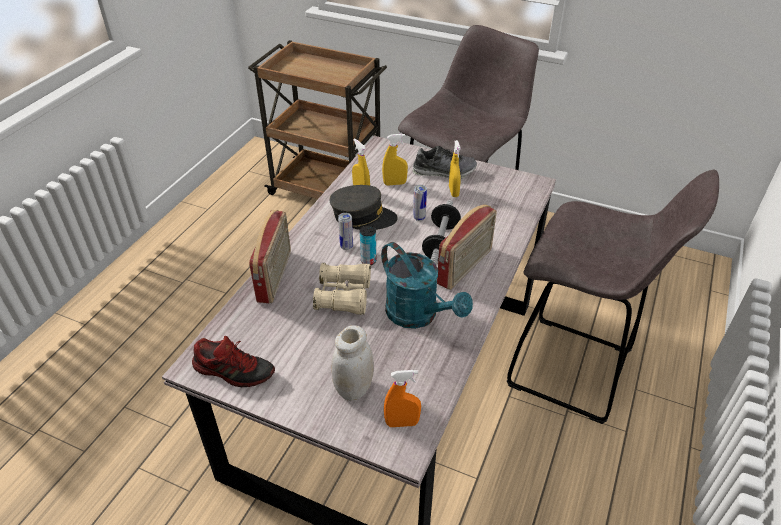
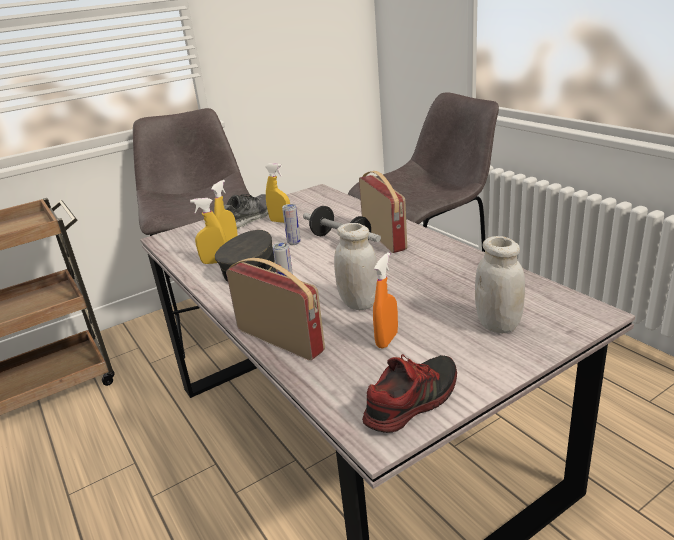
camera: 55 degrees left, 15 degrees down
beige binoculars [313,263,371,315] -> white jar [334,223,378,310]
can [360,225,376,265] -> none
turquoise watering can [381,242,473,329] -> none
orange spray bottle [384,370,421,427] -> orange spray bottle moved to [373,252,398,349]

